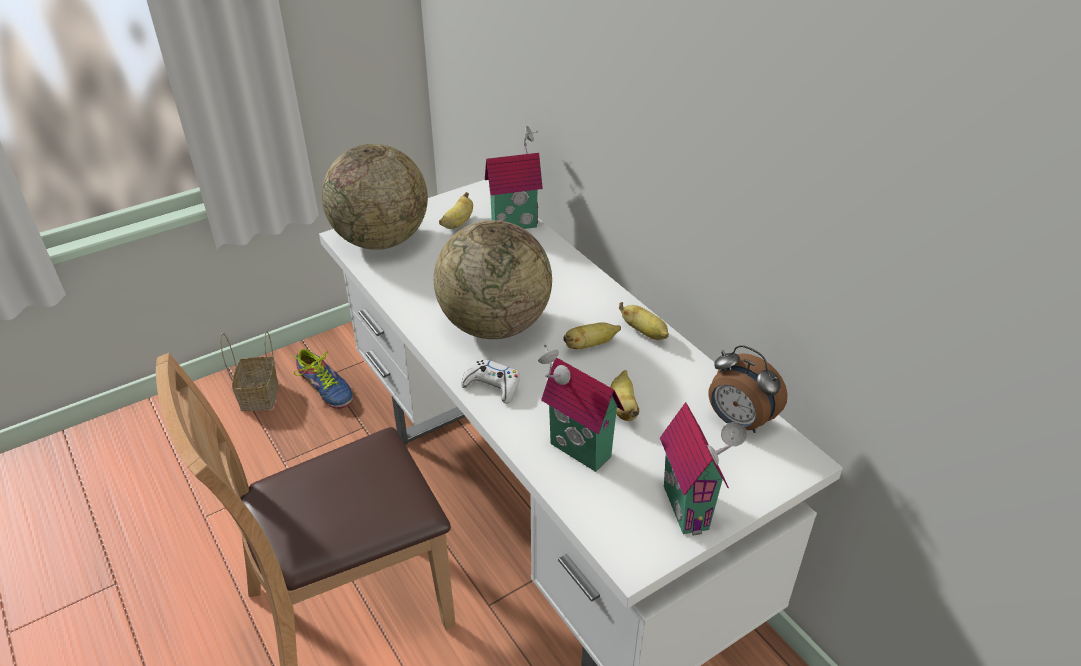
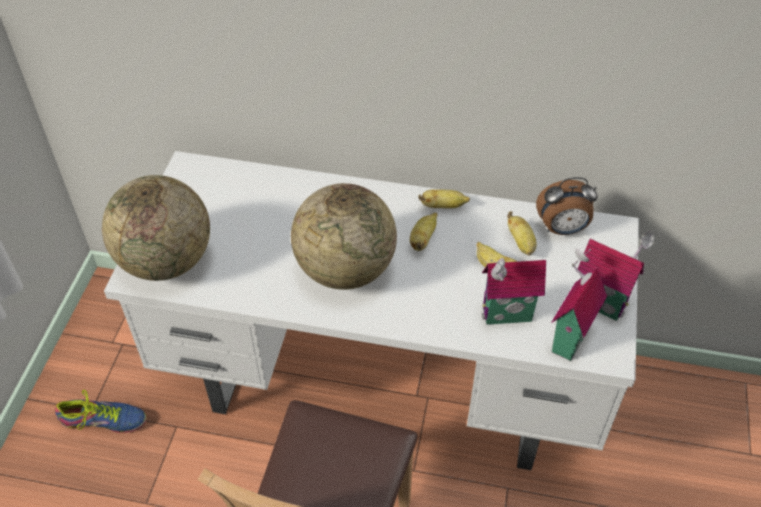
camera: 45 degrees left, 10 degrees up
basket [220,331,278,411] -> none
banana [439,192,473,229] -> banana moved to [507,211,537,255]
white game controller [461,359,520,403] -> none
toy house [485,126,543,229] -> toy house moved to [552,249,607,361]

